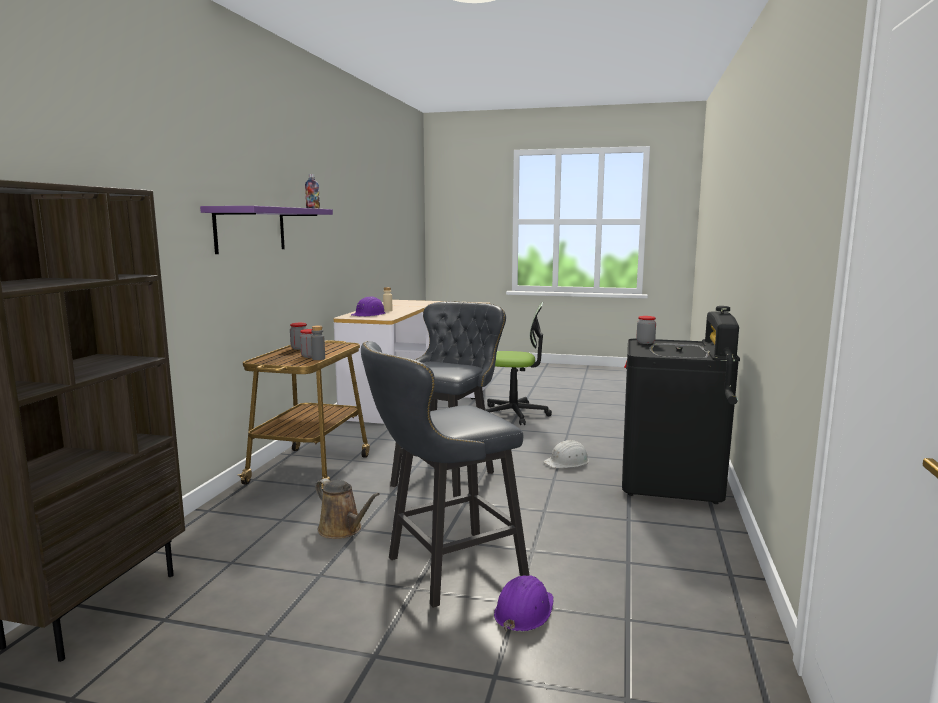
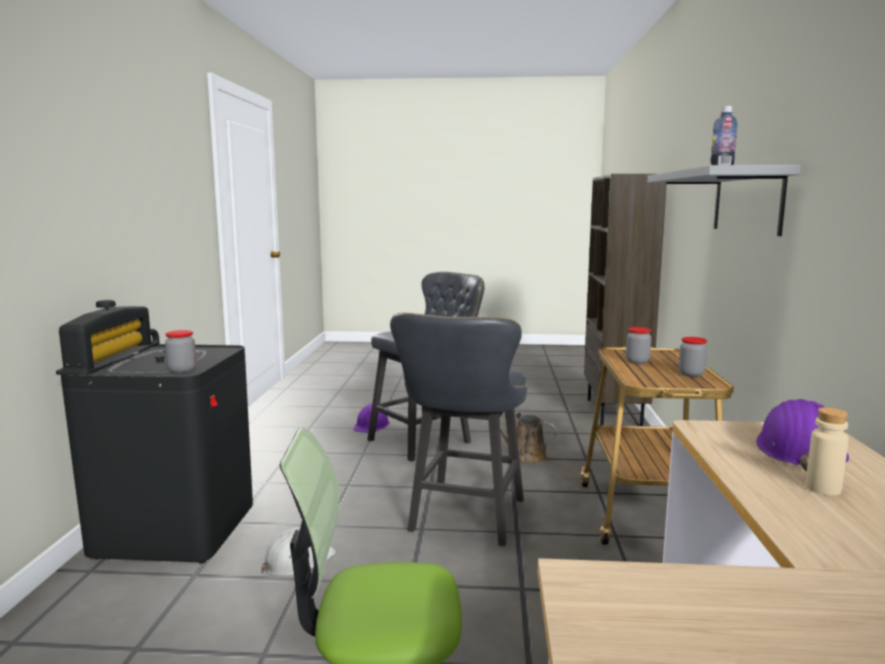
camera: 170 degrees right, 0 degrees up
purple shelf [200,206,333,254] -> grey shelf [647,165,801,236]
grey bottle [311,325,325,360] -> none

